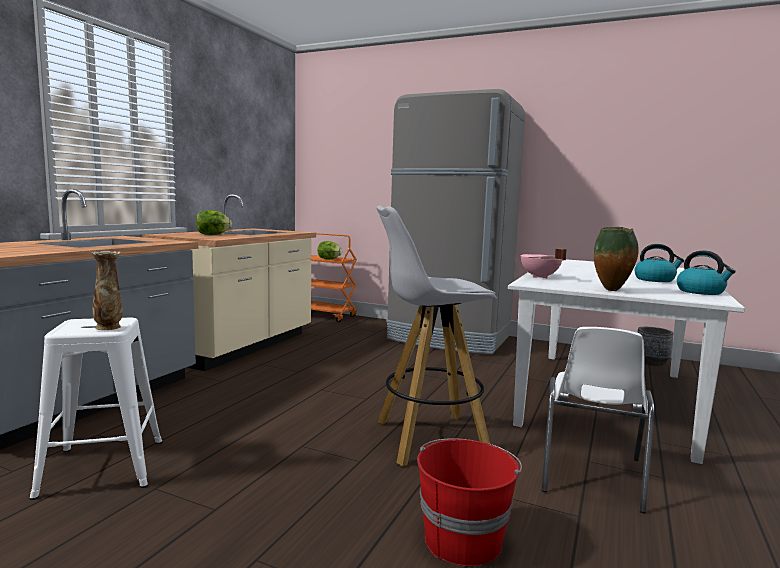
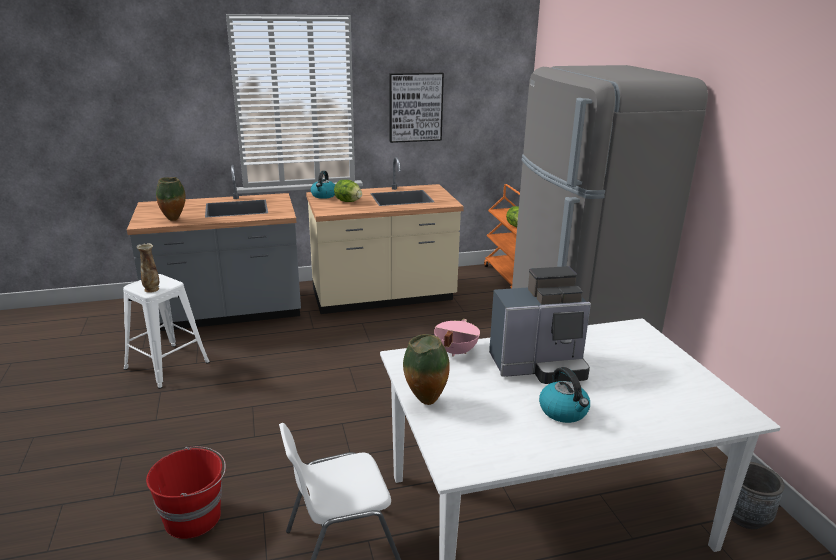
camera: 50 degrees right, 15 degrees up
white stool [376,206,497,466] -> none
kettle [677,251,736,295] -> kettle moved to [311,171,335,199]
none -> vase [156,177,186,221]
none -> picture [389,73,444,143]
none -> coffee machine [489,266,591,384]

